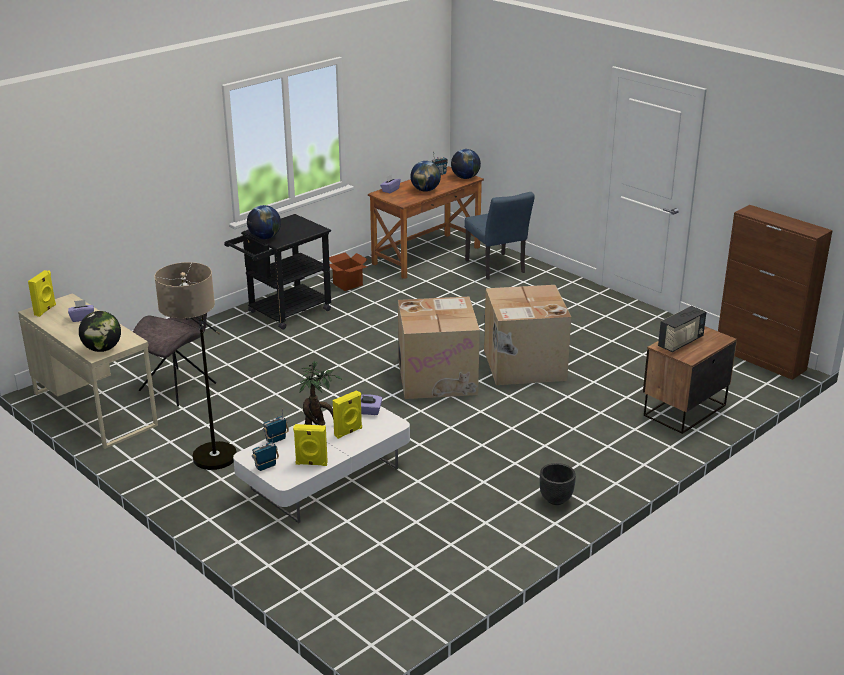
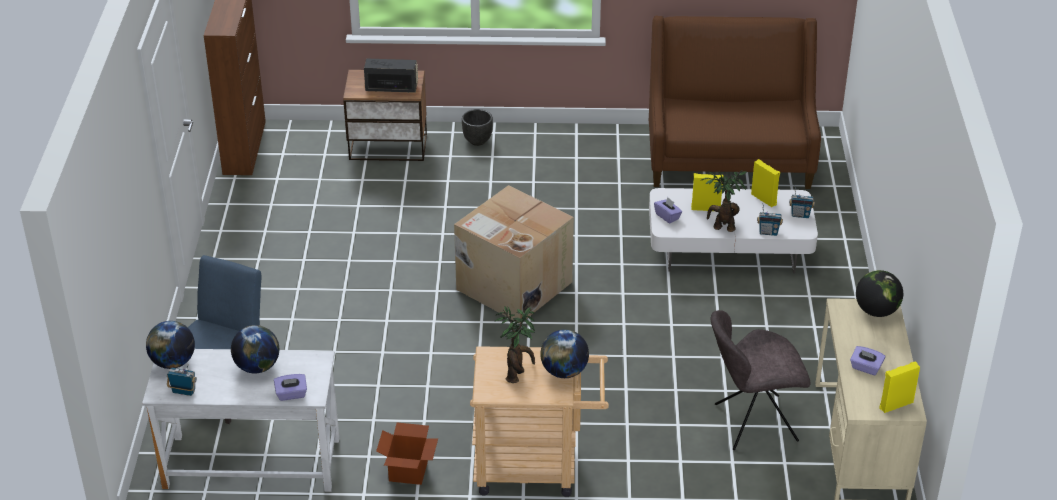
camera: 135 degrees left, 10 degrees up
floor lamp [154,262,237,470] -> none
black cart [224,214,331,330] -> beige cart [470,346,609,497]
brown desk [368,166,484,279] -> white desk [142,349,339,492]
cardboard box [484,285,571,385] -> none
black planter [540,463,576,505] -> black planter moved to [462,109,493,146]
none -> potted plant [495,306,535,383]
none -> brown sofa [649,16,821,189]

